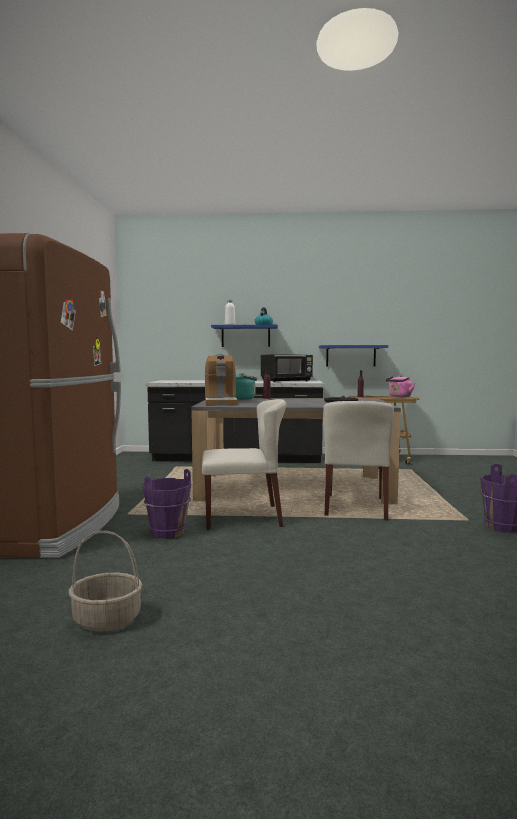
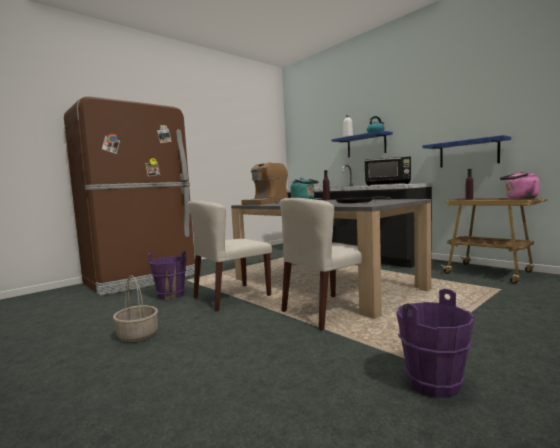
camera: 45 degrees right, 0 degrees up
basket [69,531,142,631] -> basket moved to [113,275,158,342]
beige chair [202,399,287,530] -> beige chair turned 105 degrees clockwise [187,201,272,311]

